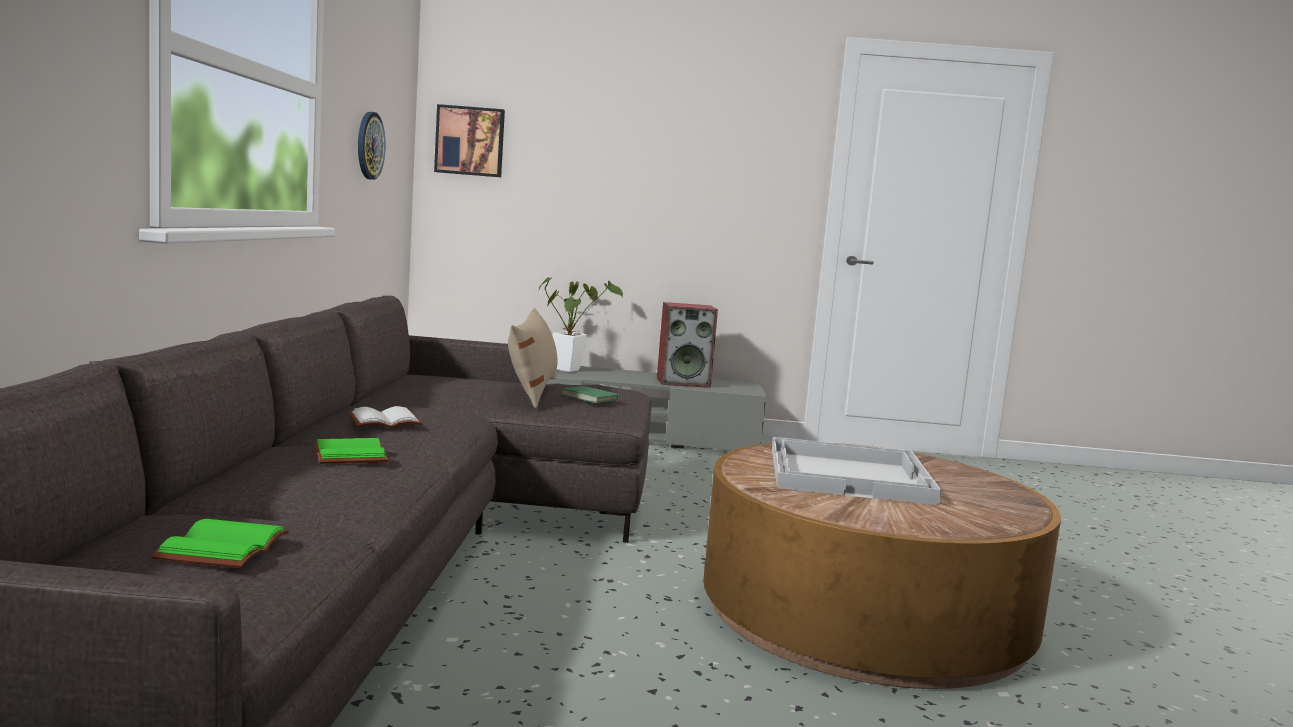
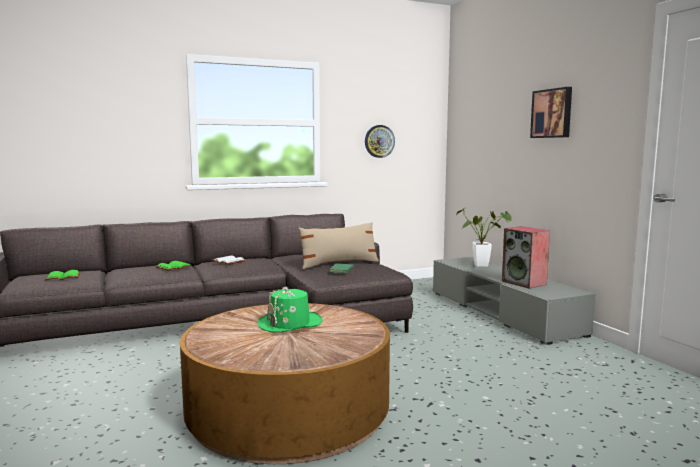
camera: 65 degrees right, 0 degrees up
picture [434,104,505,177] -> picture moved to [530,87,572,138]
white tray [772,437,941,505] -> green hat [258,286,322,333]

